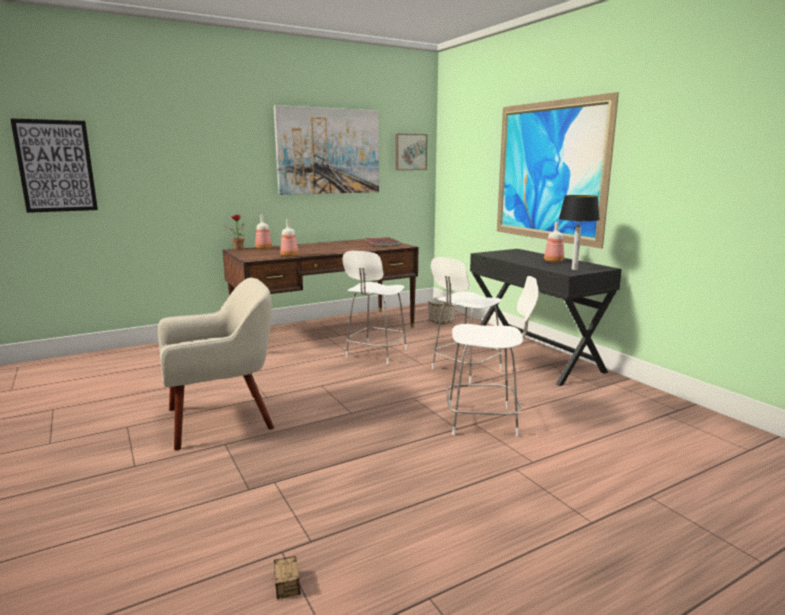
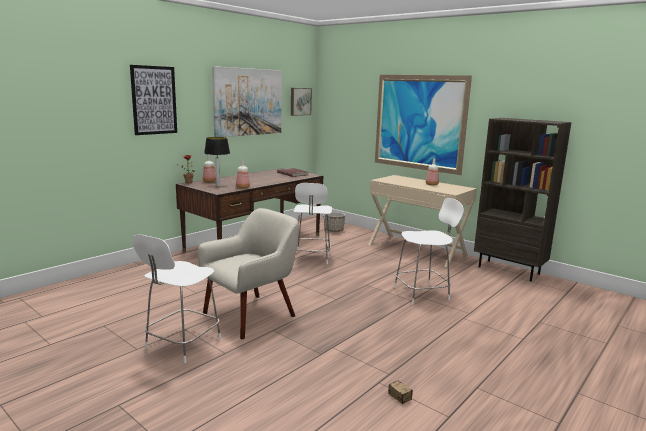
camera: 20 degrees left, 0 degrees up
picture [10,118,98,213] -> picture moved to [130,65,177,135]
white chair [431,257,502,383] -> white chair moved to [132,234,221,363]
black desk [470,249,622,386] -> beige desk [368,175,477,267]
table lamp [559,195,600,270] -> table lamp moved to [204,137,230,187]
none -> brown bookcase [474,118,572,281]

